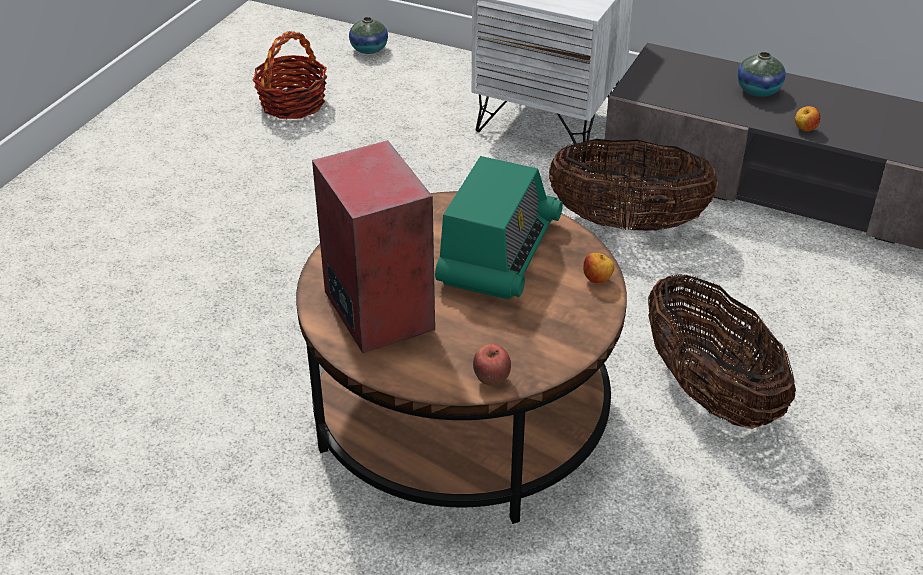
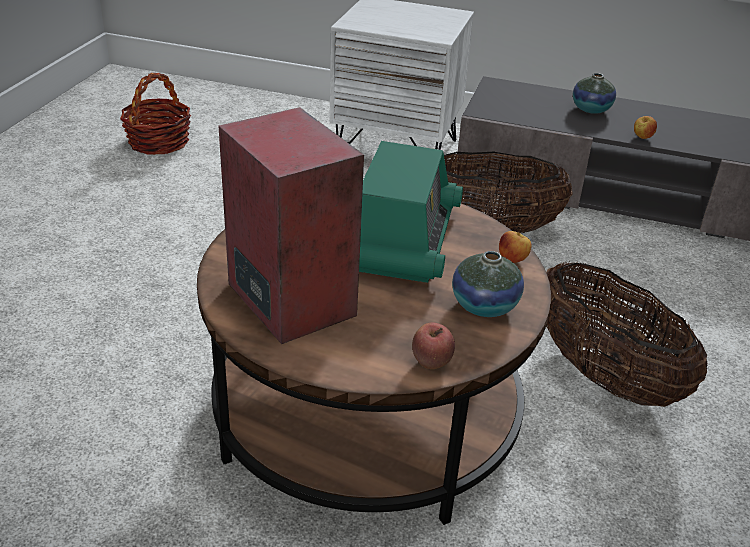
camera: 10 degrees left, 5 degrees down
vase [349,17,388,54] -> vase moved to [452,251,524,317]

